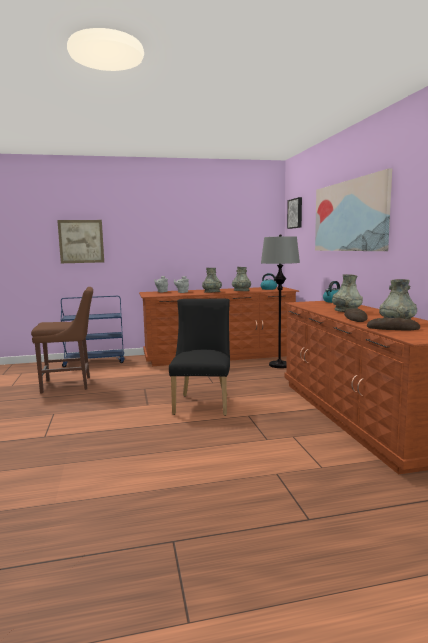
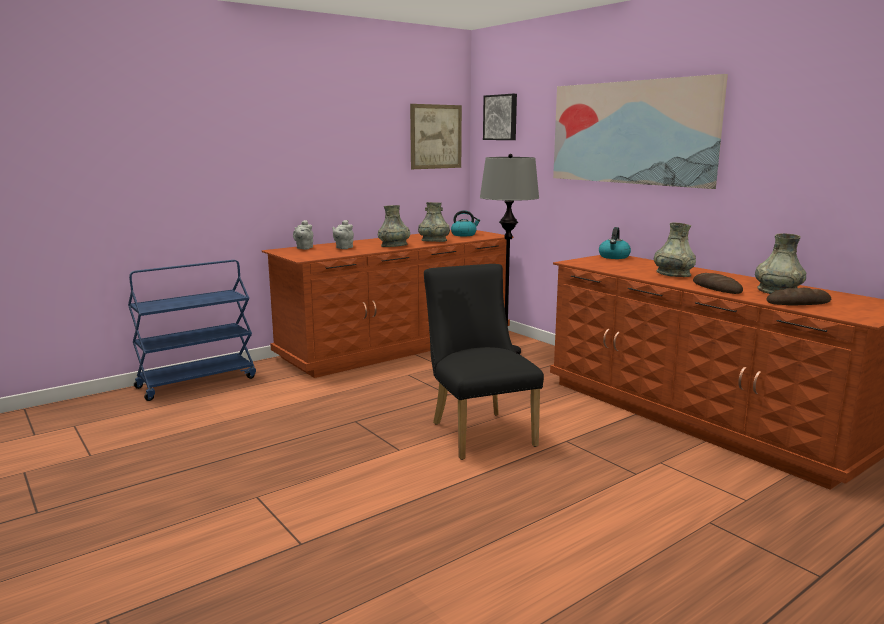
camera: 25 degrees left, 5 degrees up
brown chair [31,287,93,394] -> none
picture [57,220,104,263] -> picture moved to [410,104,462,169]

